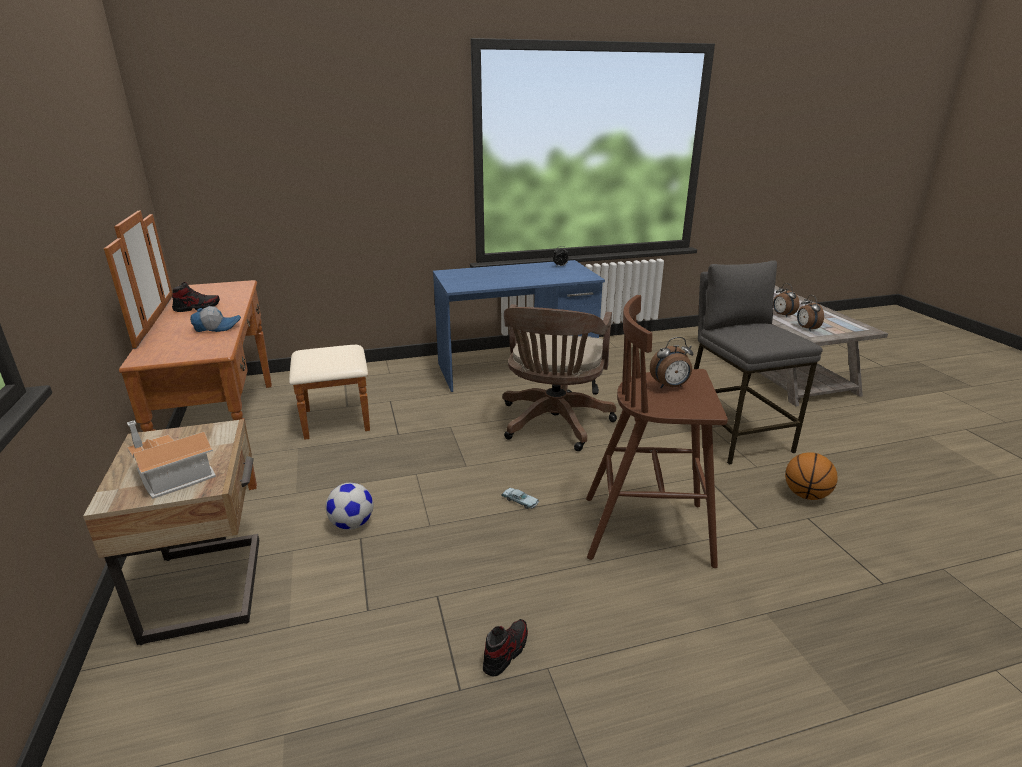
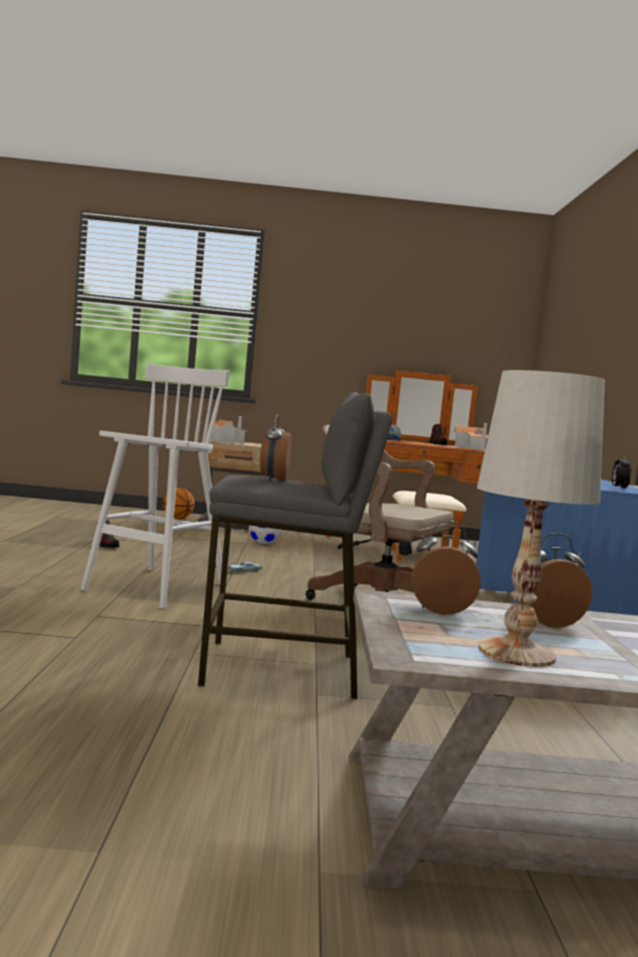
camera: 105 degrees right, 20 degrees down
brown stool [586,295,728,568] -> white stool [81,363,230,609]
alarm clock [650,337,693,388] -> alarm clock moved to [260,415,292,481]
basketball [785,452,838,500] -> basketball moved to [163,488,195,519]
none -> toy house [453,423,488,450]
none -> white table lamp [477,370,605,667]

